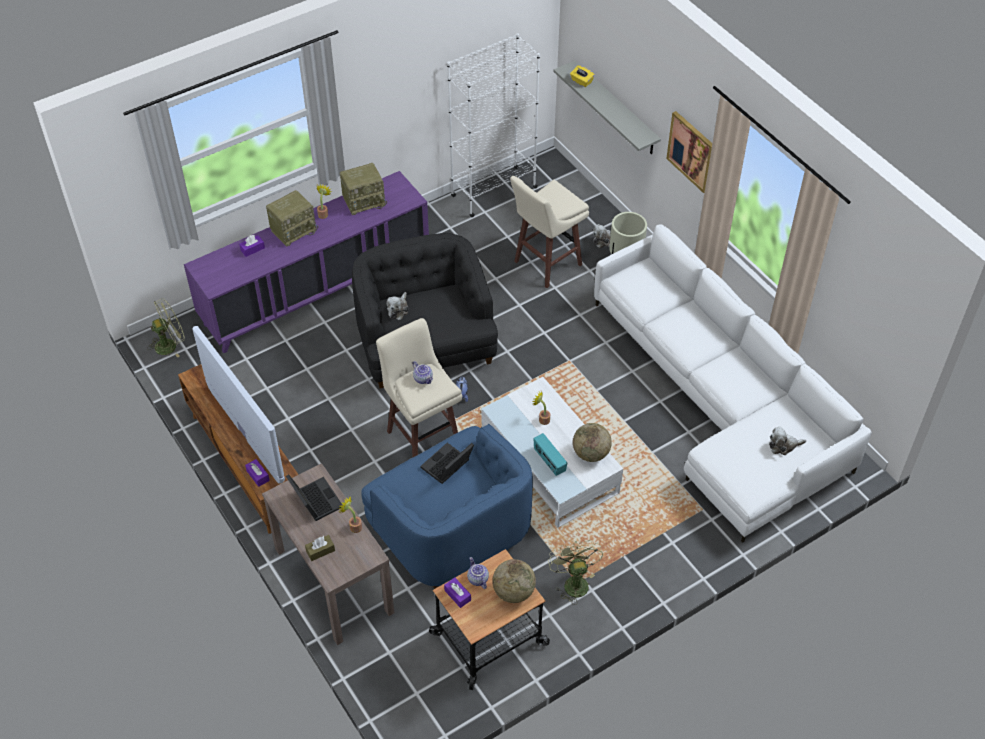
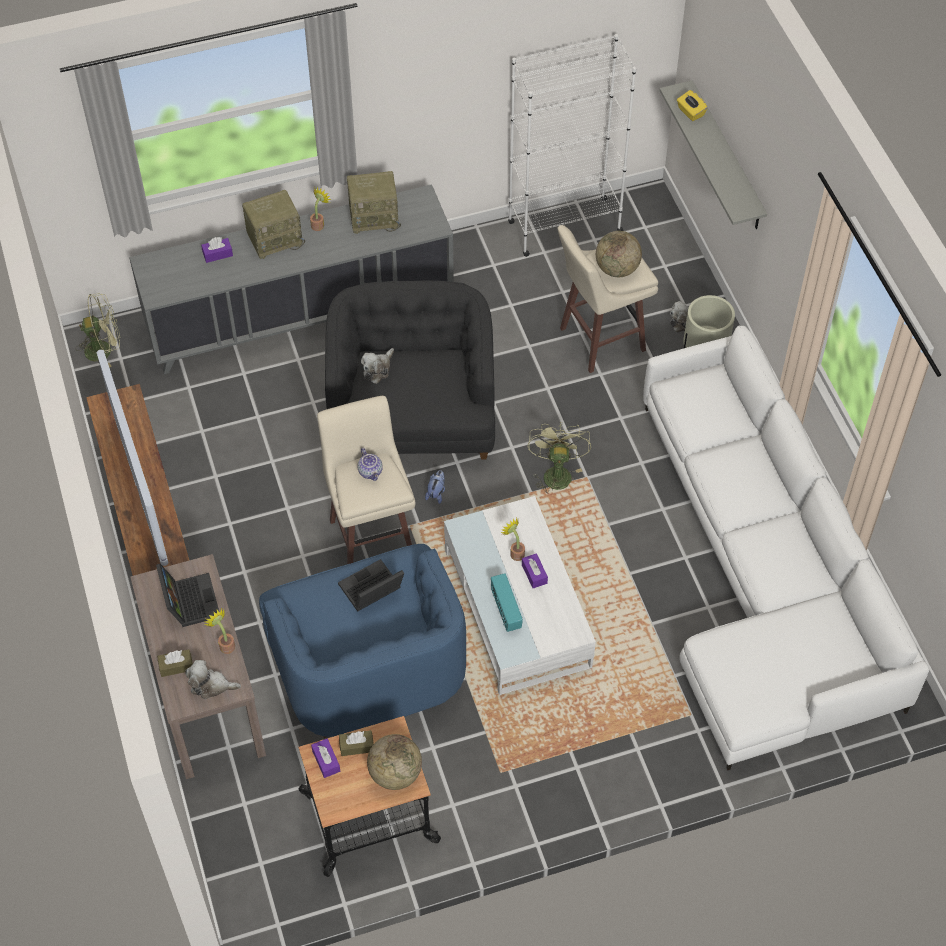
camera: 15 degrees right, 5 degrees up
purple cabinet [184,171,429,353] -> grey cabinet [129,184,454,374]
purple tissue box [245,459,270,487] -> purple tissue box moved to [522,553,548,588]
teapot [467,557,489,589] -> brown tissue box [339,730,374,756]
green fan [548,540,603,605] -> green fan moved to [527,422,591,493]
globe [573,423,612,462] -> globe moved to [596,231,642,277]
picture [666,111,712,193] -> none
plush toy [769,427,806,455] -> plush toy moved to [185,660,241,699]

